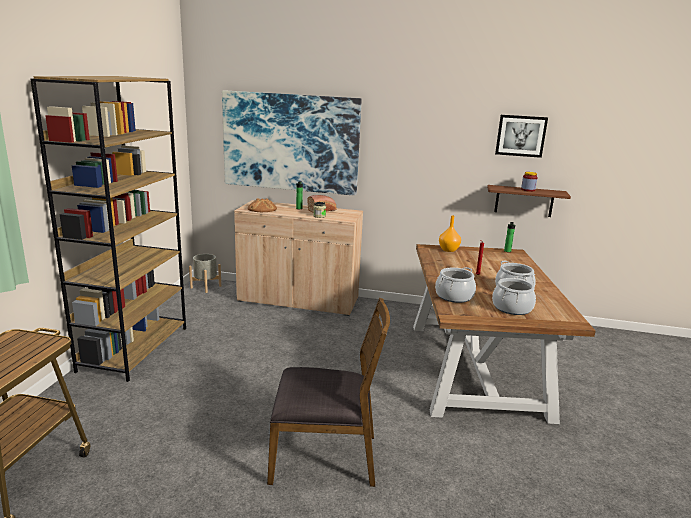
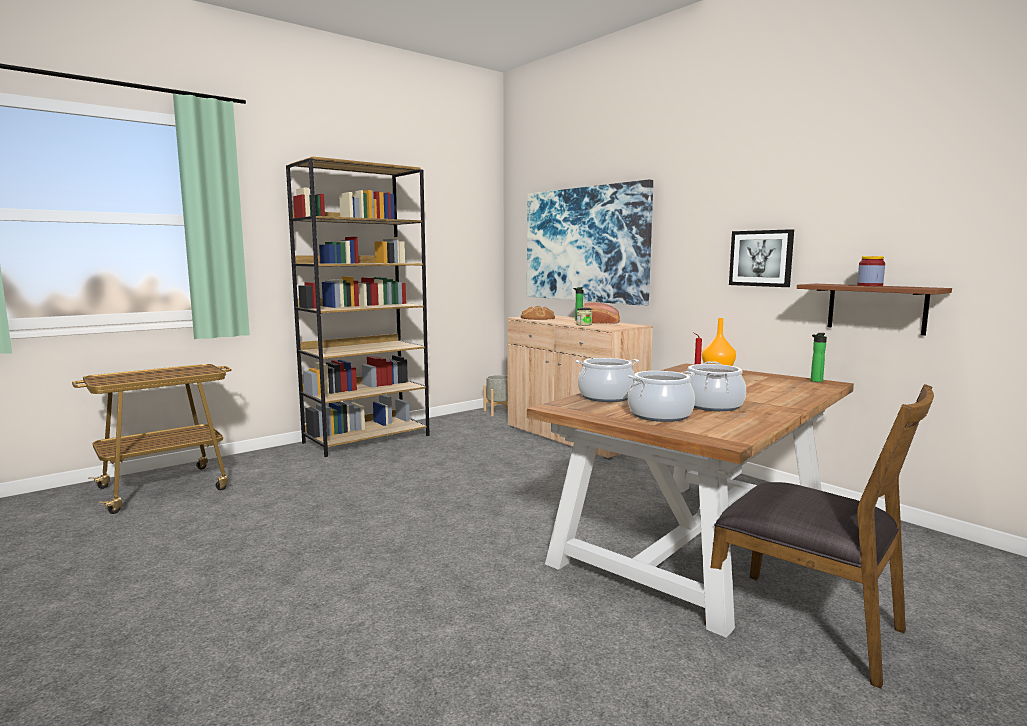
camera: 40 degrees right, 10 degrees down
brown chair [267,298,390,487] -> brown chair moved to [705,384,934,689]
picture [495,115,548,158] -> picture moved to [729,229,794,287]

